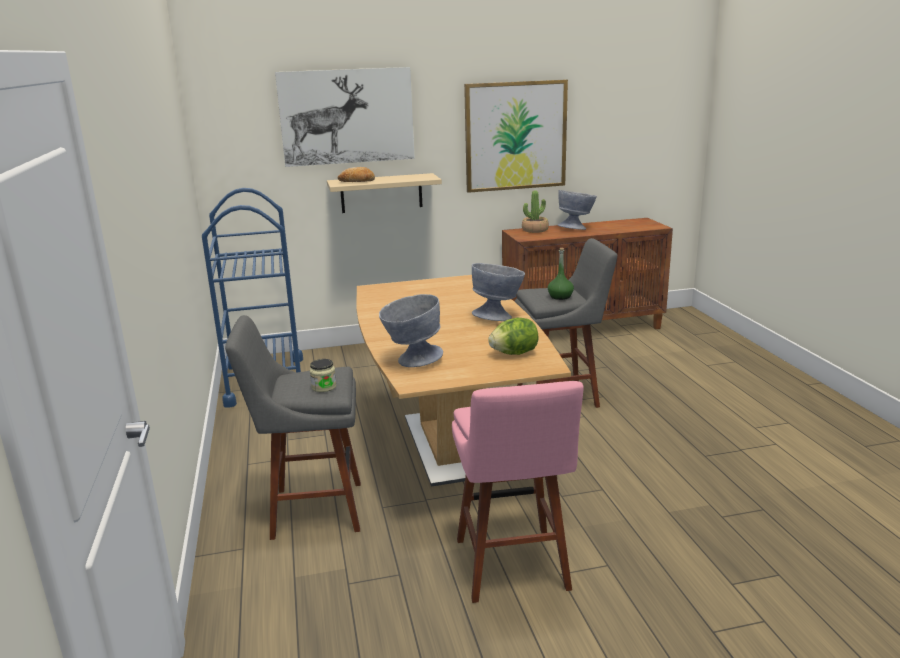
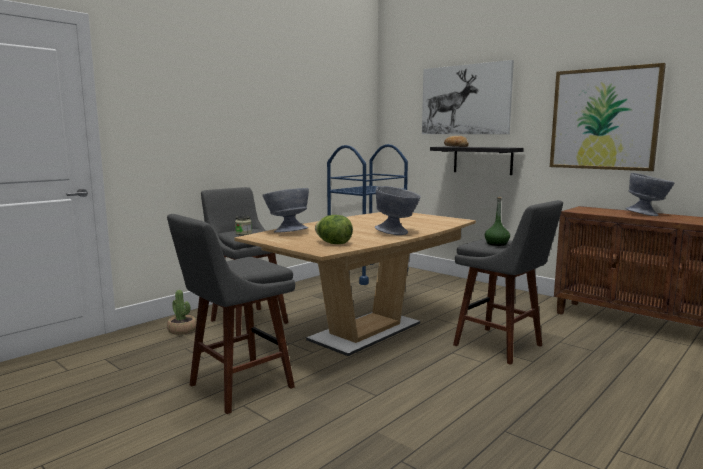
camera: 55 degrees right, 10 degrees down
beige shelf [327,173,442,213] -> black shelf [430,146,524,175]
pink stool [452,381,584,603] -> grey stool [167,214,295,414]
potted plant [522,190,549,233] -> potted plant moved to [167,290,197,335]

